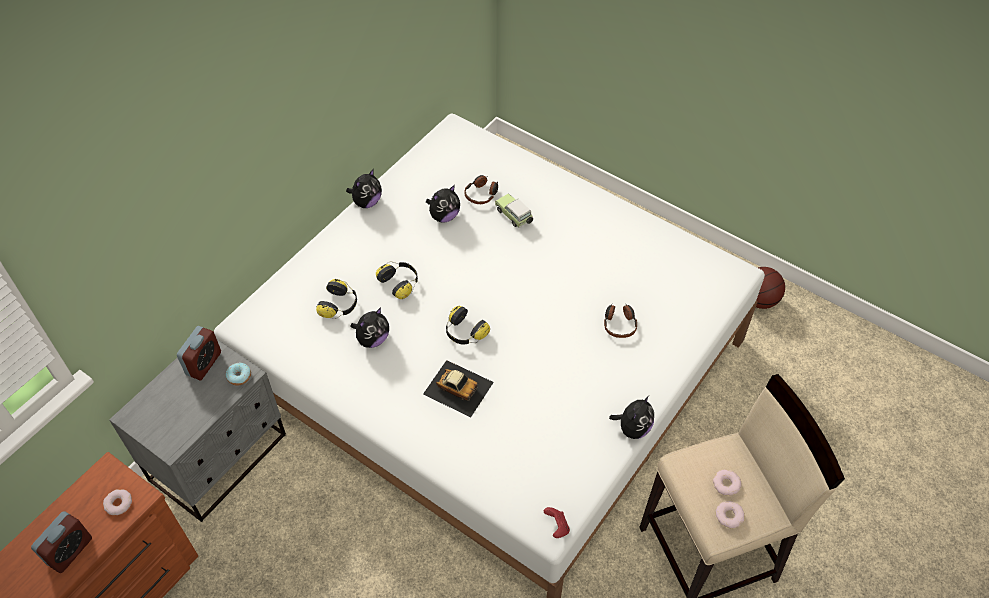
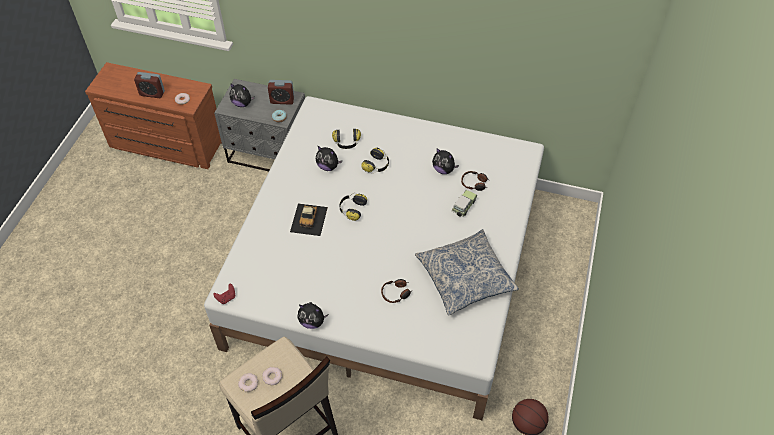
camera: 70 degrees right, 0 degrees up
plush toy [346,169,382,208] -> plush toy moved to [230,83,255,107]
none -> pillow [415,229,519,316]

